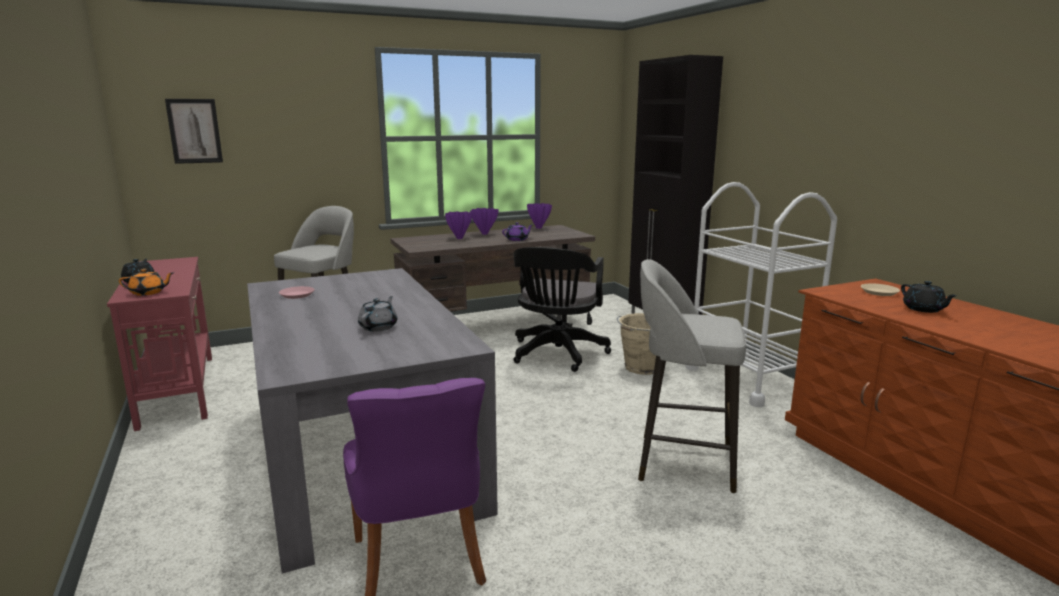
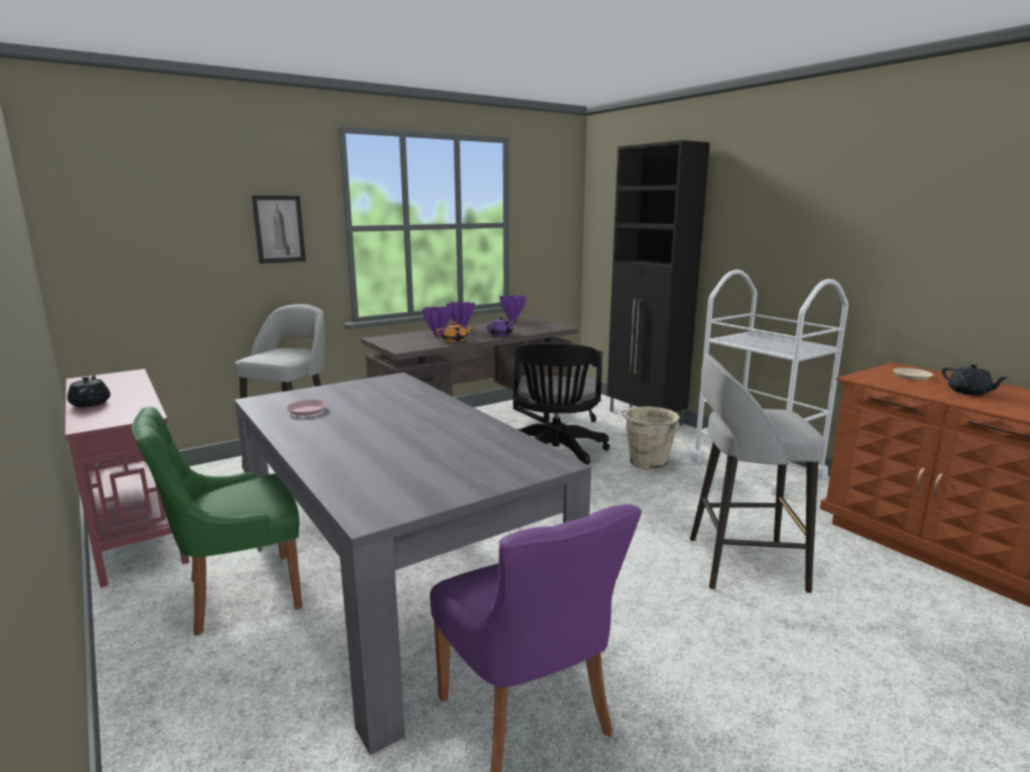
camera: 10 degrees left, 0 degrees up
orange teapot [119,269,173,296] -> orange teapot moved to [436,322,474,343]
picture [165,99,223,164] -> picture moved to [252,195,306,264]
grey teapot [358,296,397,332] -> none
none -> green chair [132,407,302,635]

